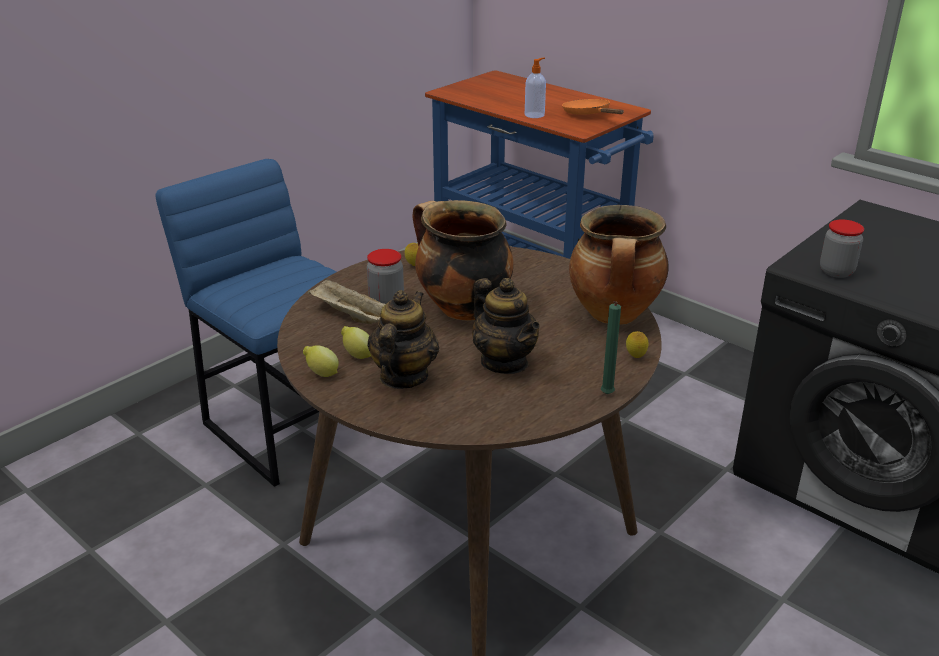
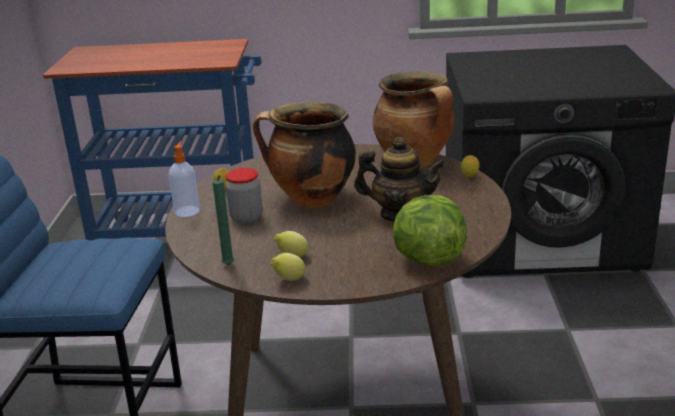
camera: 40 degrees left, 5 degrees down
beige tray [307,278,385,324] -> none
teapot [367,290,439,389] -> none
soap dispenser [525,58,546,118] -> soap dispenser moved to [169,141,200,217]
orange frying pan [562,99,624,115] -> none
green candle [601,301,621,394] -> green candle moved to [213,175,234,265]
jar [820,219,864,278] -> none
none -> lettuce [393,195,467,266]

